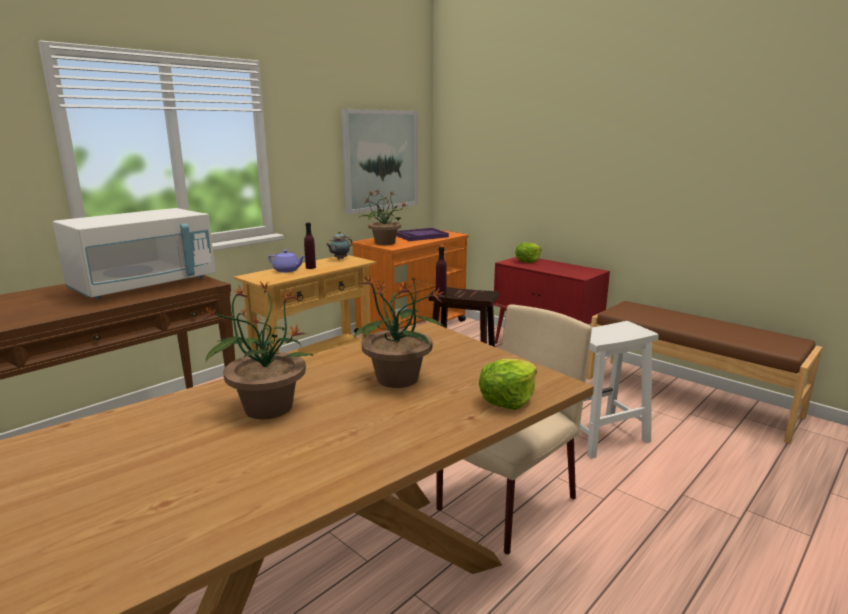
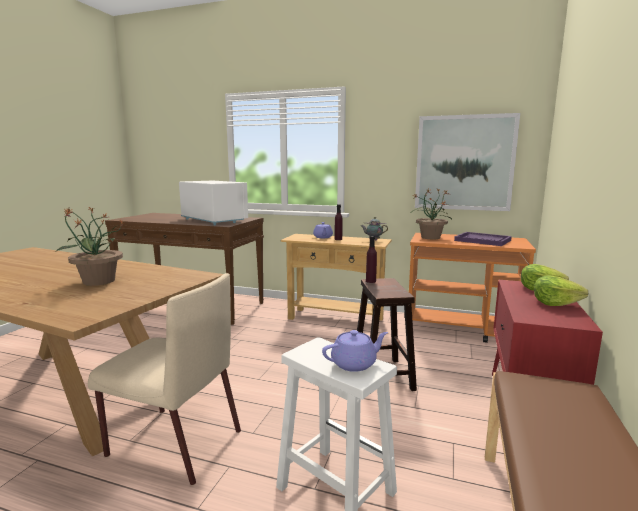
camera: 65 degrees right, 5 degrees down
white microwave [53,208,215,299] -> white microwave turned 150 degrees counterclockwise [179,180,248,225]
potted plant [202,282,313,419] -> none
lettuce [479,359,537,410] -> lettuce moved to [534,275,588,306]
none -> purple teapot [322,330,388,372]

